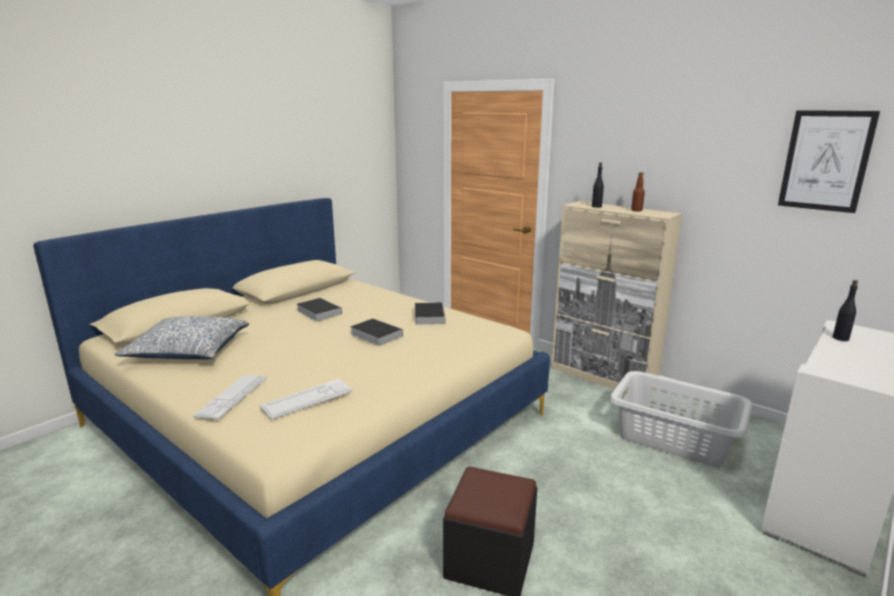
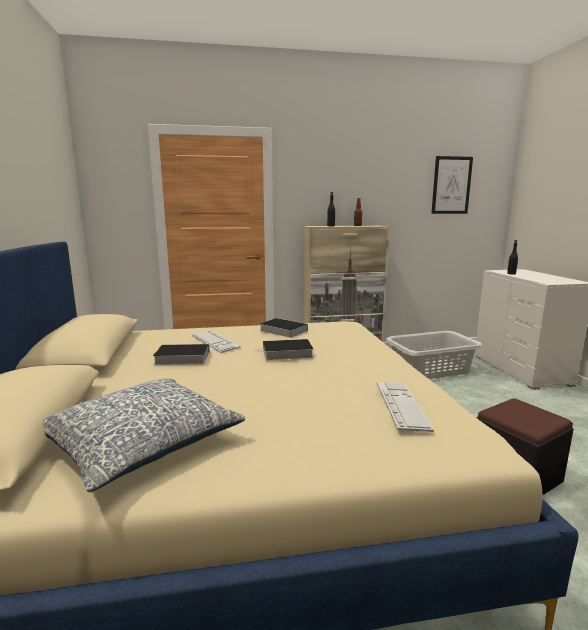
camera: 50 degrees left, 5 degrees down
keyboard [193,375,267,419] -> keyboard moved to [192,330,241,353]

